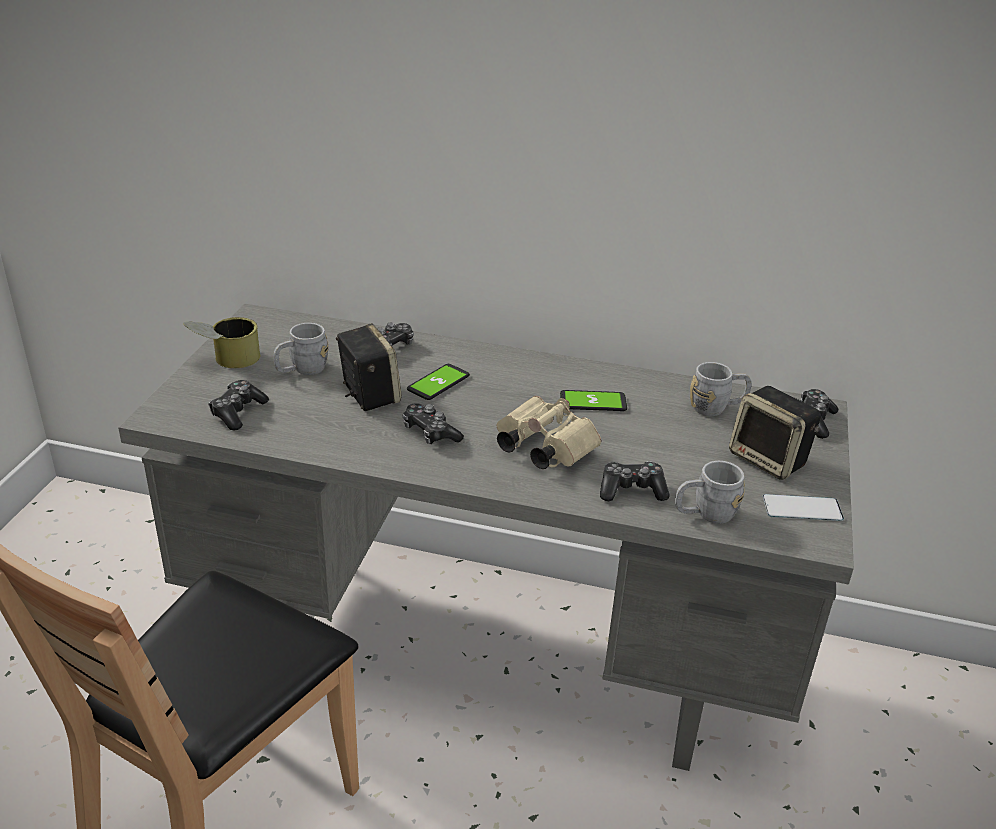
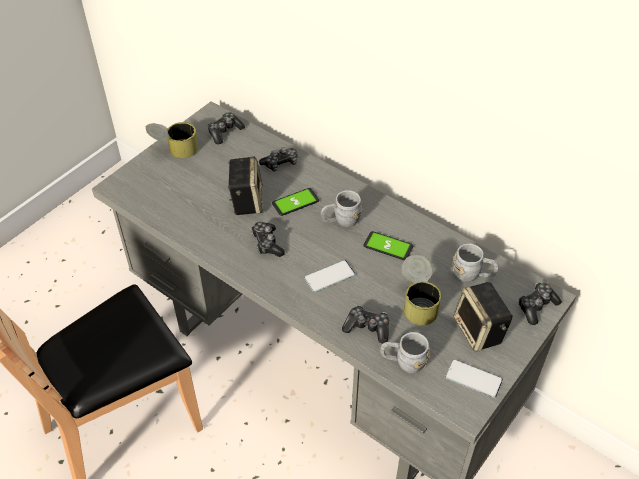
camera: 25 degrees right, 15 degrees up
game controller [208,380,269,431] -> game controller moved to [207,112,245,144]
grey mug [273,323,329,375] -> grey mug moved to [321,190,362,227]
beige binoculars [496,396,601,469] -> phone [304,260,356,292]
none -> can [401,255,441,325]

